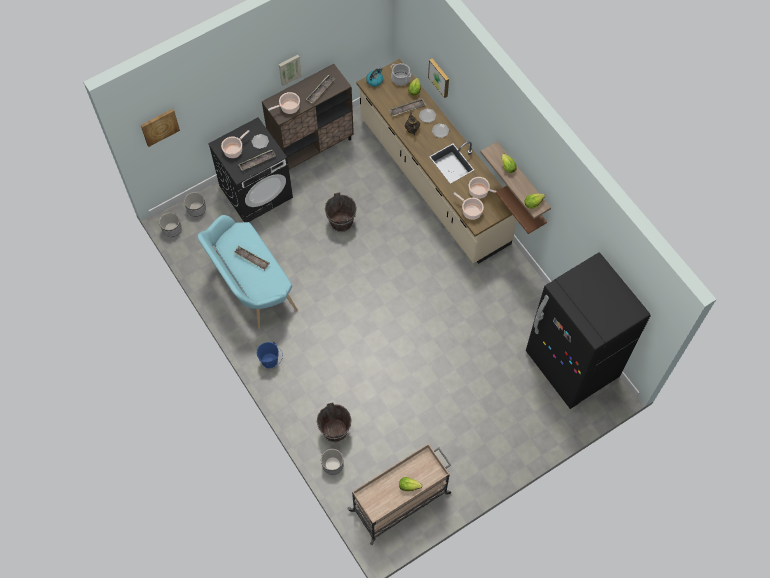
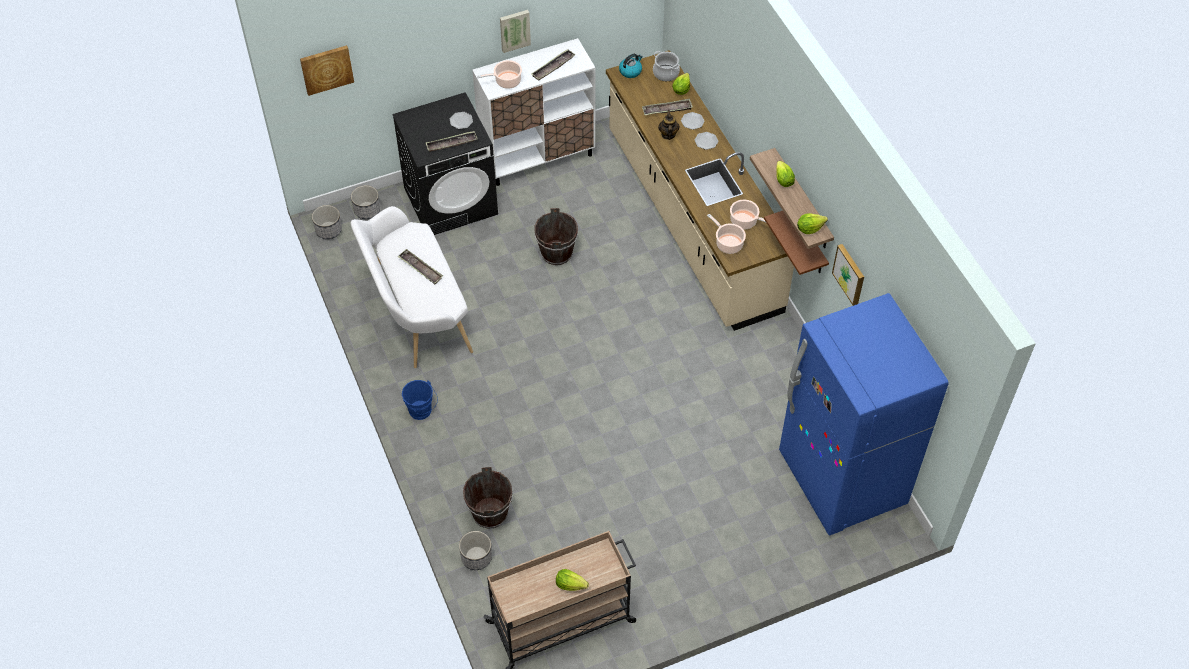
camera: 10 degrees right, 10 degrees down
turquoise bench [197,215,298,329] -> white bench [351,206,473,368]
cooking pot [221,130,250,158] -> none
brown cabinet [262,64,354,169] -> white cabinet [472,38,595,186]
picture [428,59,449,98] -> picture moved to [832,244,864,306]
black fridge [526,252,651,409] -> blue fridge [779,293,949,536]

